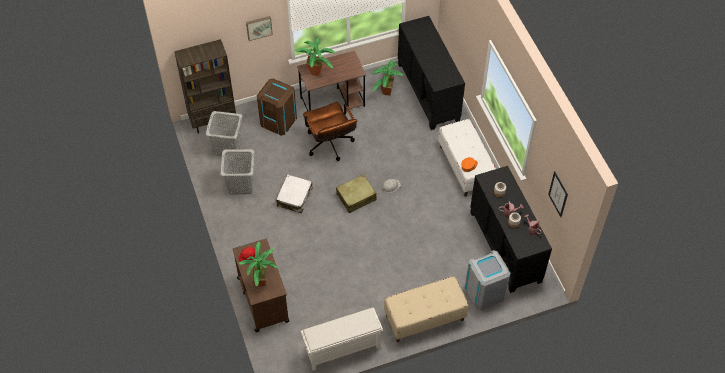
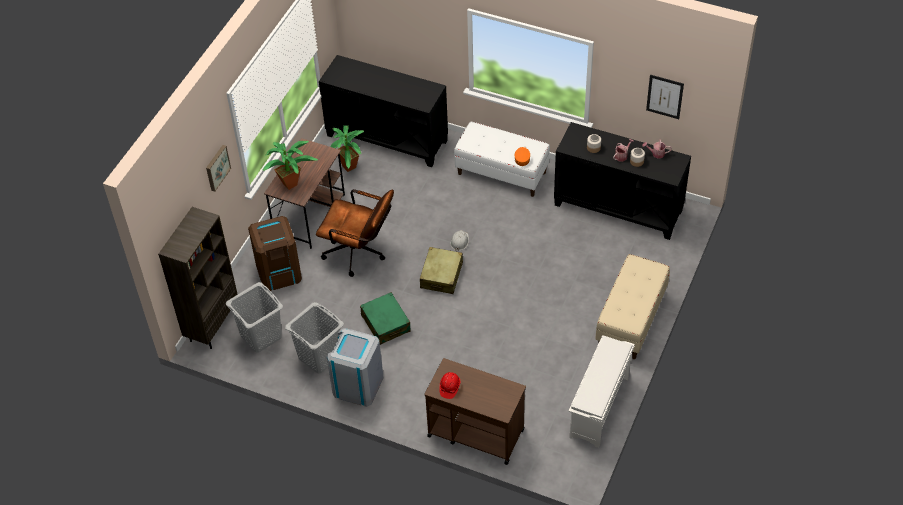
camera: 45 degrees left, 5 degrees down
potted plant [238,242,277,286] -> none
white suitcase [276,174,313,213] -> green suitcase [360,292,411,345]
grey trash can [465,250,510,310] -> grey trash can moved to [327,328,384,407]

